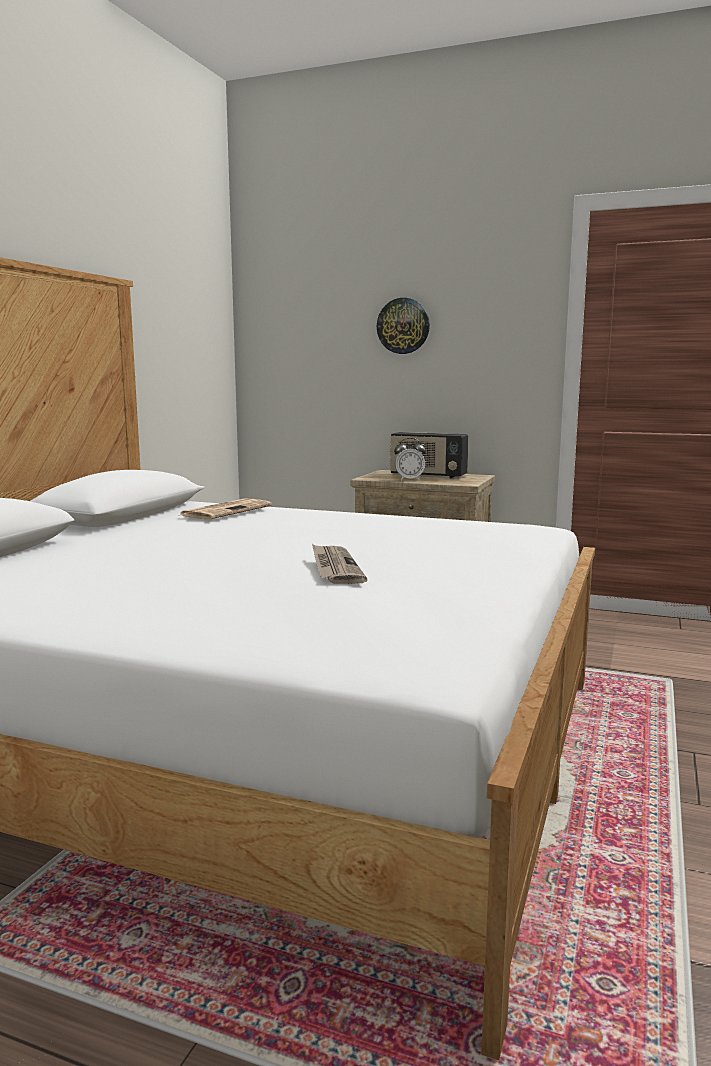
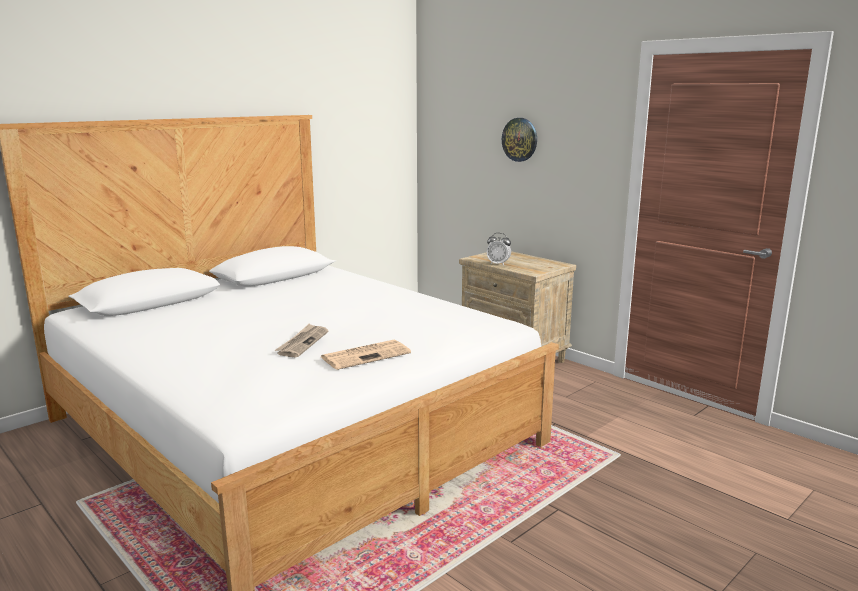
camera: 25 degrees right, 5 degrees up
newspaper [180,499,272,520] -> newspaper moved to [321,340,411,370]
radio [389,432,469,478] -> none

